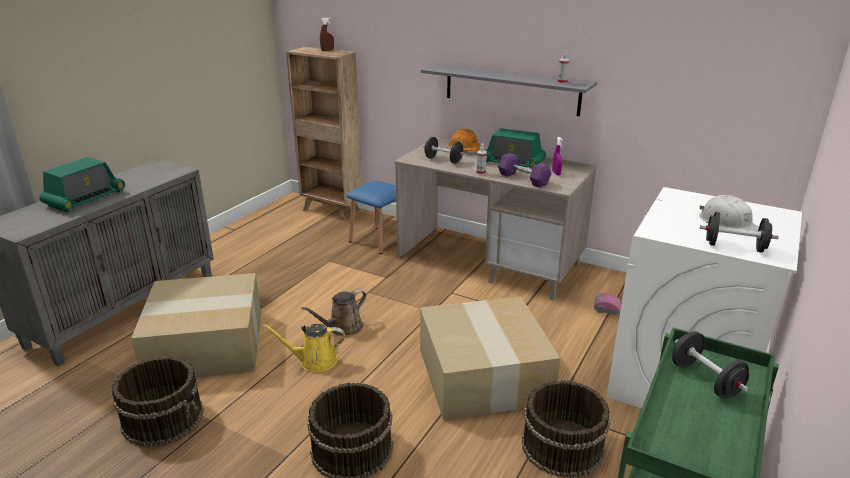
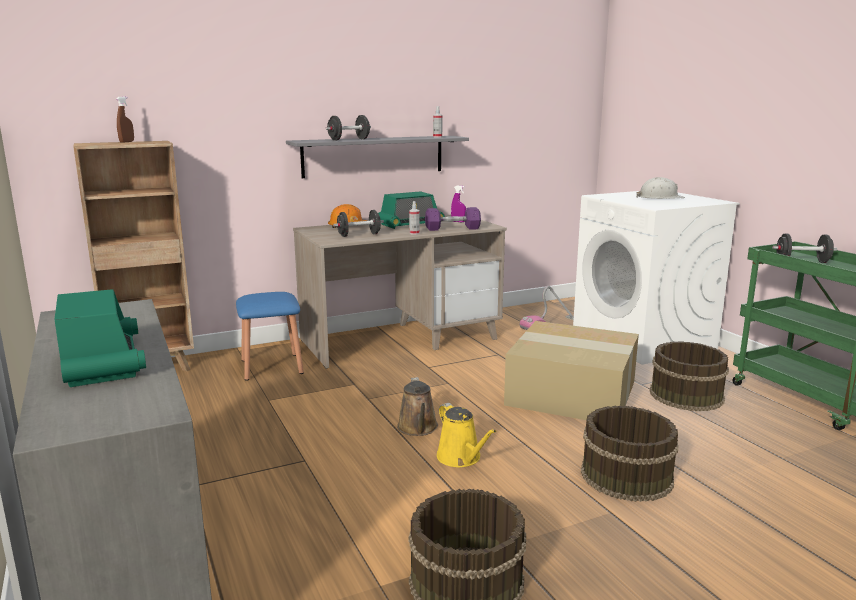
camera: 55 degrees left, 10 degrees down
cardboard box [131,273,261,377] -> none
yellow watering can [262,324,345,372] -> yellow watering can turned 60 degrees counterclockwise [437,403,496,467]
black dumbbell [700,212,779,253] -> black dumbbell moved to [326,115,371,141]

